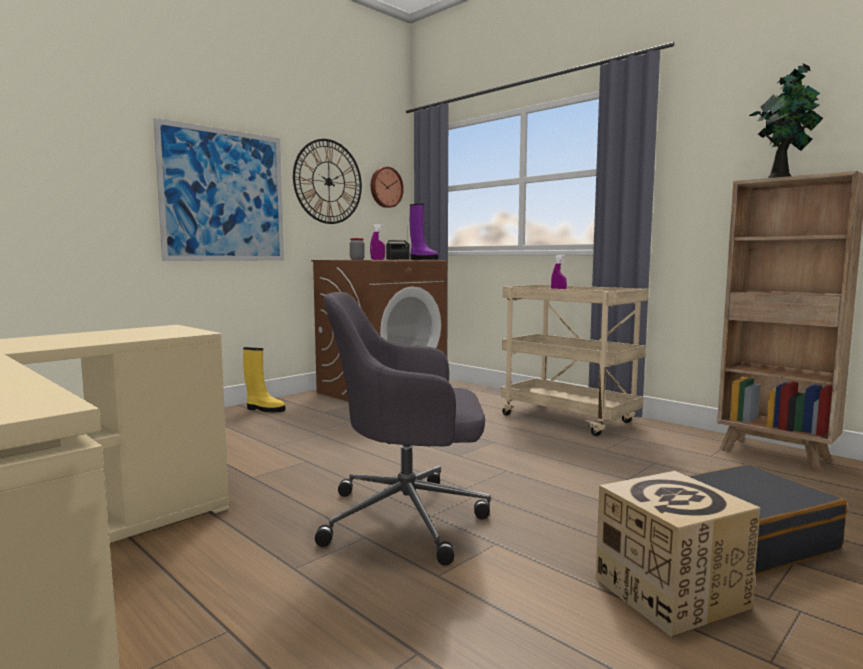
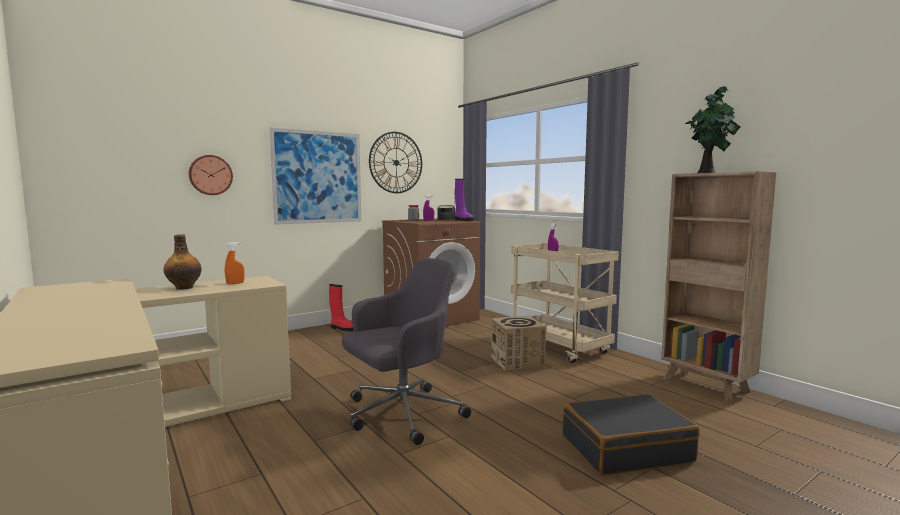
camera: 10 degrees right, 0 degrees up
yellow boot [243,347,285,412] -> red boot [329,284,353,331]
grey office chair [315,292,491,566] -> grey office chair turned 135 degrees clockwise [342,258,471,445]
wall clock [371,167,404,208] -> wall clock moved to [189,155,233,195]
cardboard box [596,471,760,637] -> cardboard box moved to [491,316,546,371]
none -> bottle [164,234,202,290]
none -> orange spray bottle [225,242,245,285]

